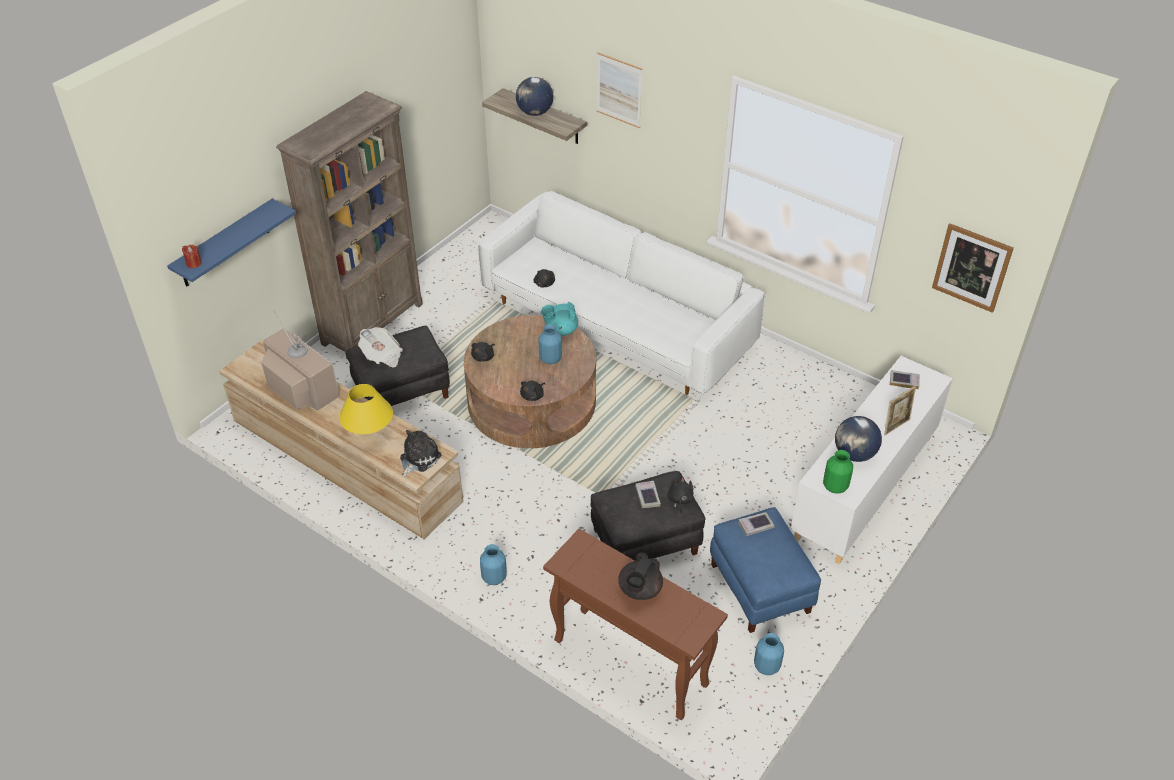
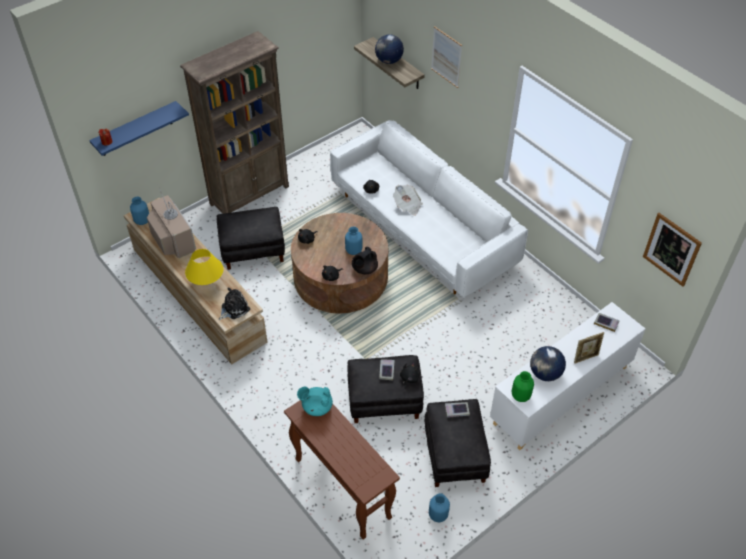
camera: 15 degrees right, 5 degrees up
newspaper [358,327,403,368] -> newspaper moved to [393,185,423,216]
blue vase [480,544,507,585] -> blue vase moved to [130,197,149,225]
turquoise teapot [541,302,578,336] -> turquoise teapot moved to [297,387,333,416]
black teapot [618,553,663,600] -> black teapot moved to [352,247,378,274]
blue ottoman [710,507,821,633] -> black ottoman [424,399,491,487]

